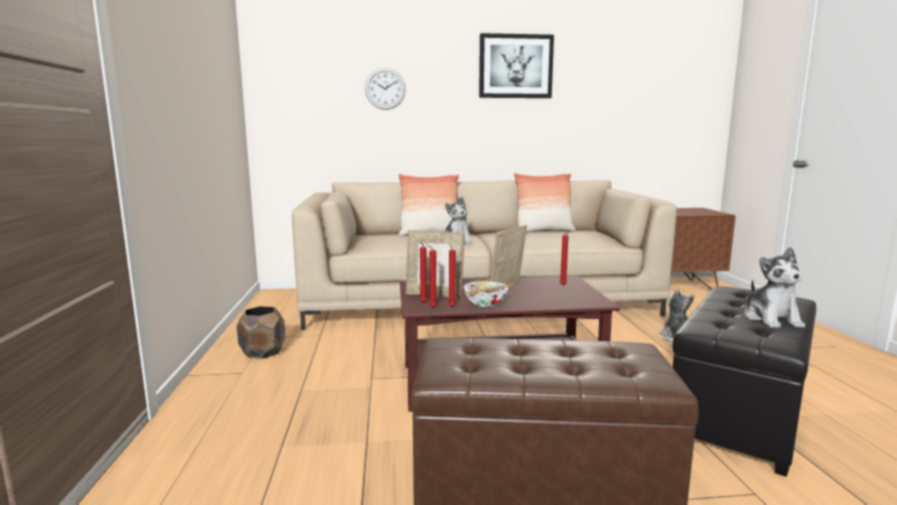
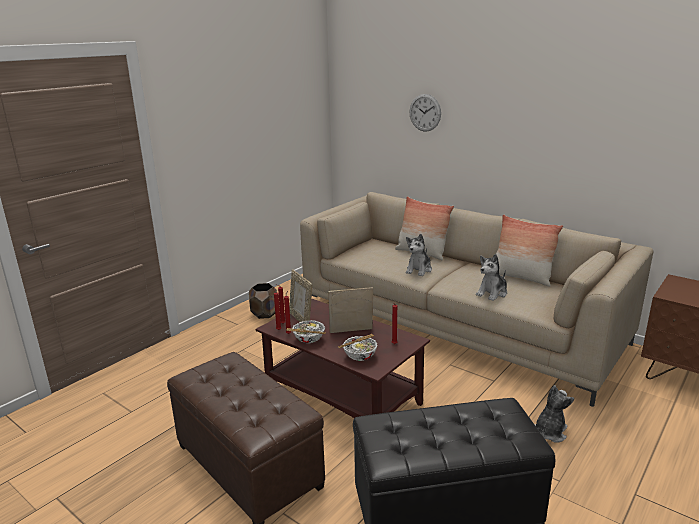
camera: 45 degrees right, 10 degrees up
picture [479,33,554,98] -> none
plush toy [744,247,805,328] -> plush toy moved to [476,254,507,301]
none -> bowl [338,334,378,361]

